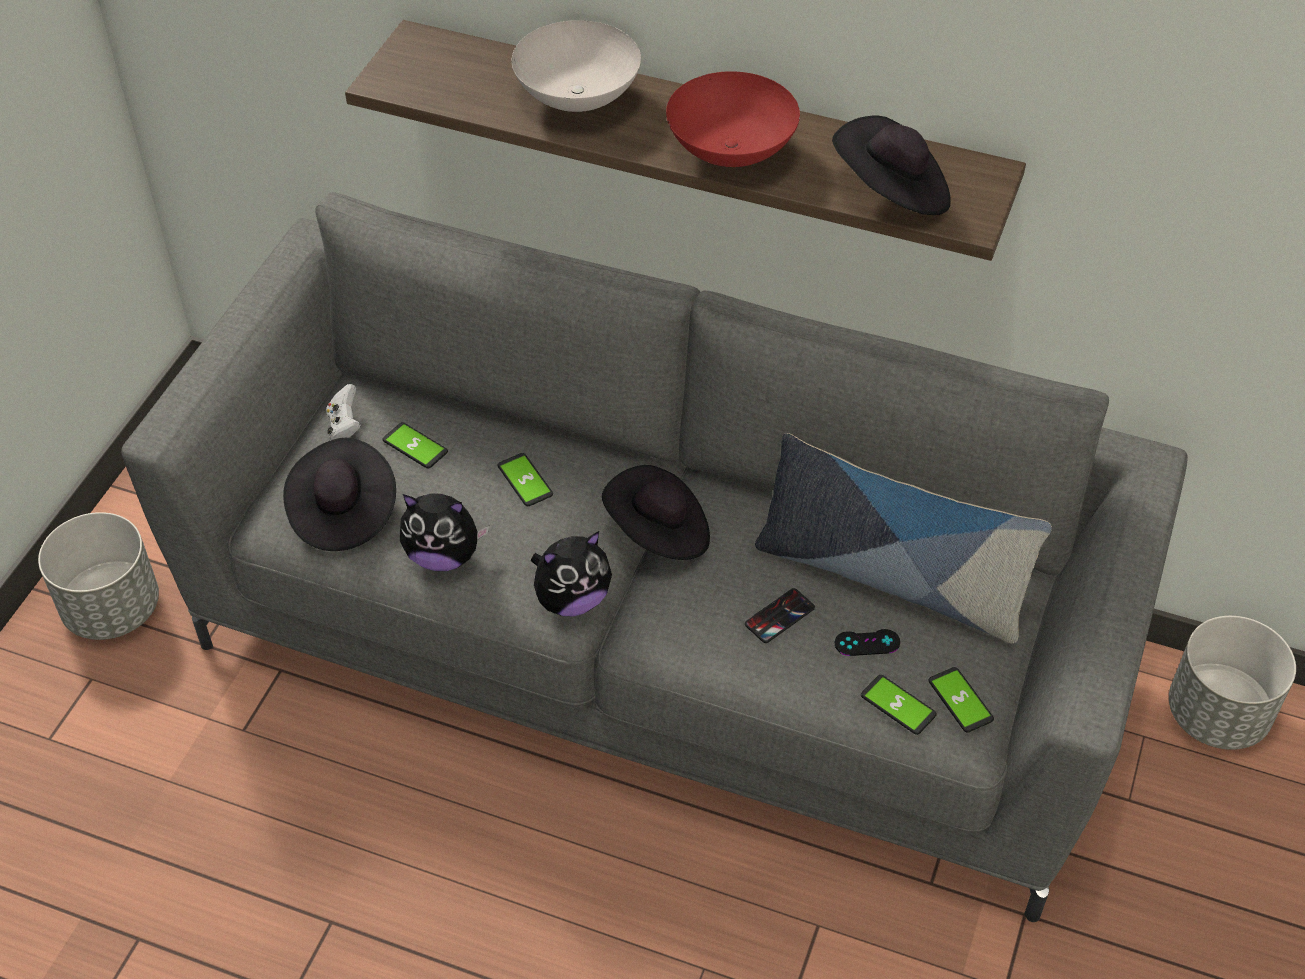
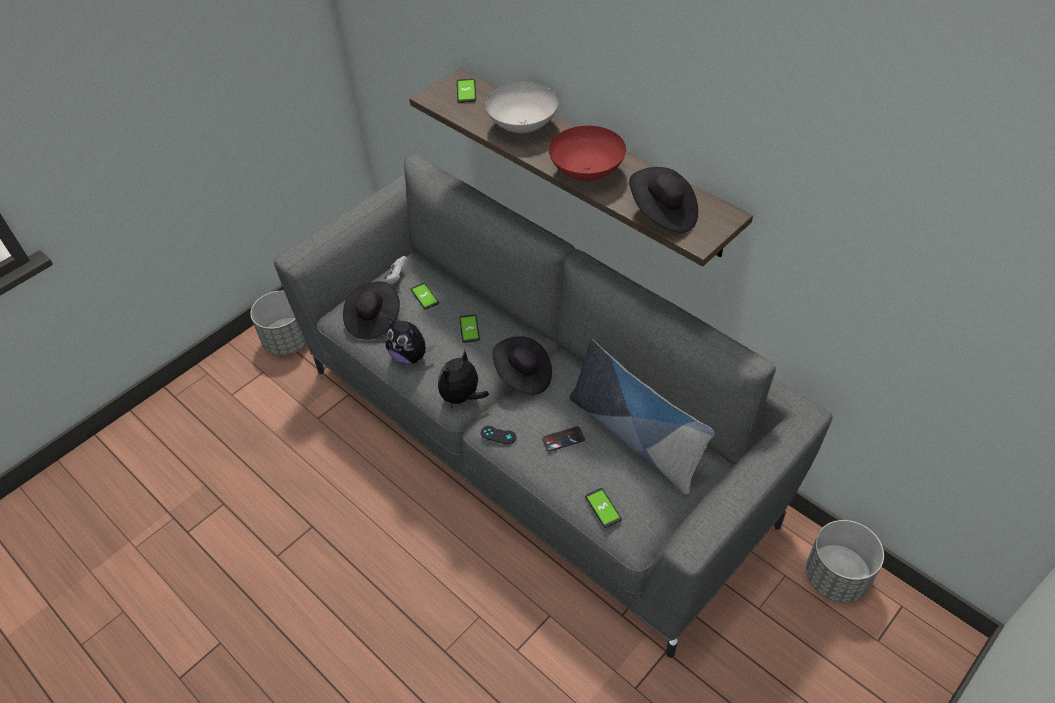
camera: 25 degrees right, 0 degrees up
plush toy [531,531,612,616] -> plush toy turned 135 degrees clockwise [438,350,489,410]
black game controller [835,629,900,656] -> black game controller moved to [481,426,516,444]
phone [928,667,994,732] -> phone moved to [457,78,476,103]

